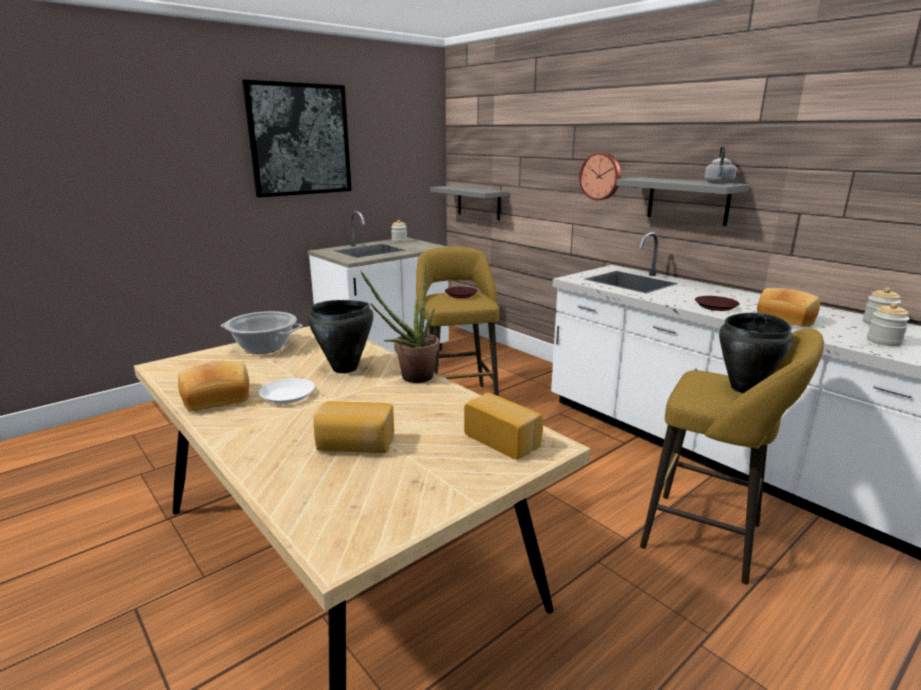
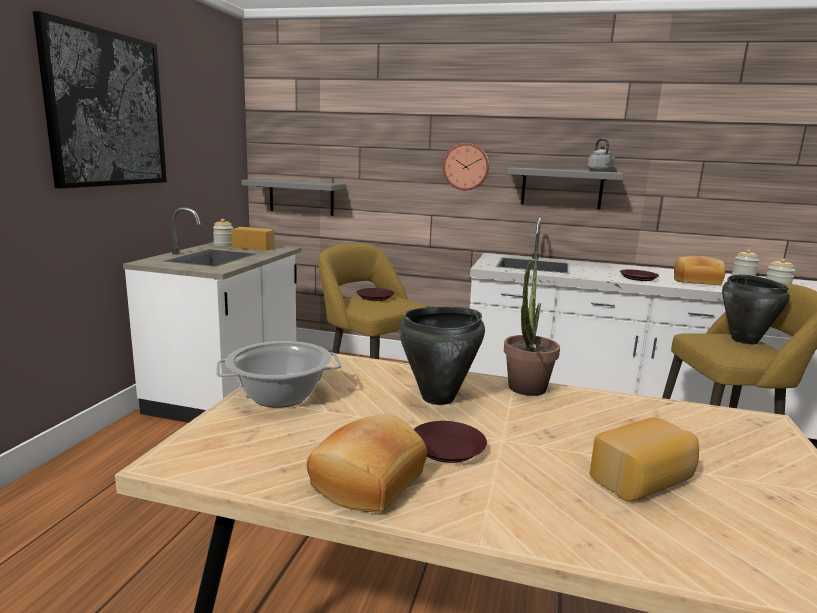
camera: 35 degrees left, 5 degrees down
white plate [259,378,315,404] -> brown plate [413,421,487,463]
bread [464,393,543,459] -> bread moved to [231,227,274,250]

